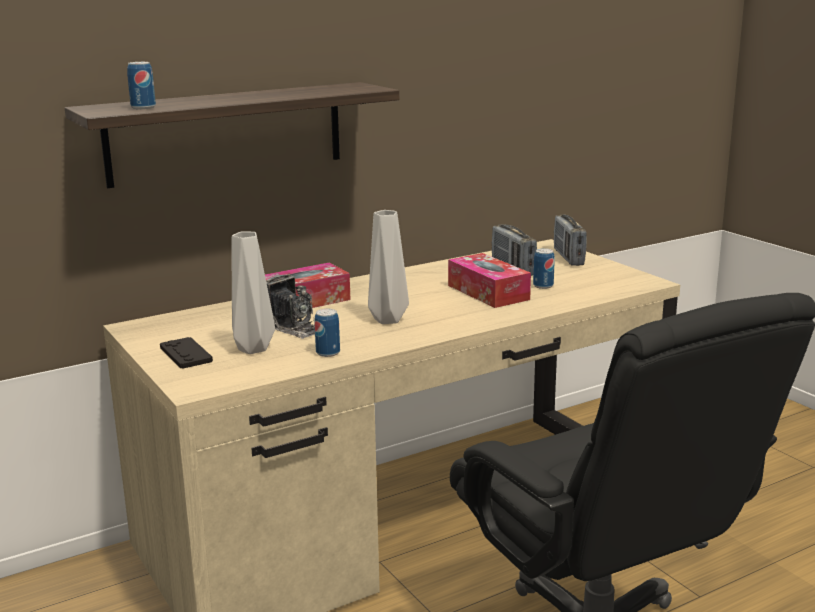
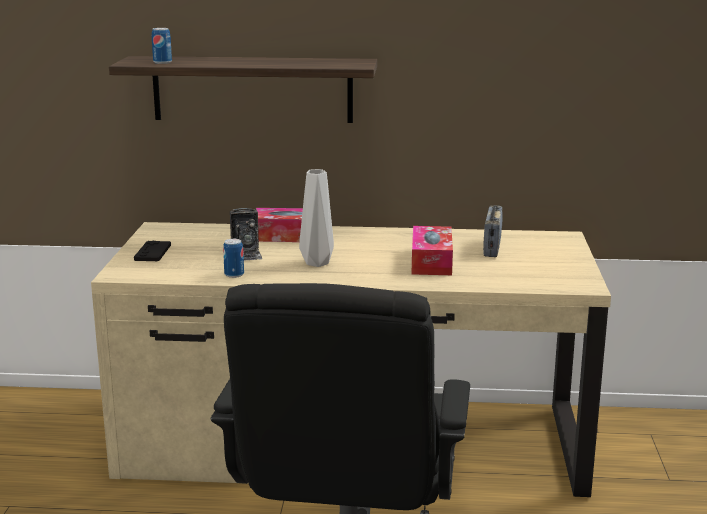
camera: 35 degrees right, 0 degrees up
grey vase [231,232,275,354] -> none
can [533,248,555,289] -> none
radio [554,215,587,266] -> none

